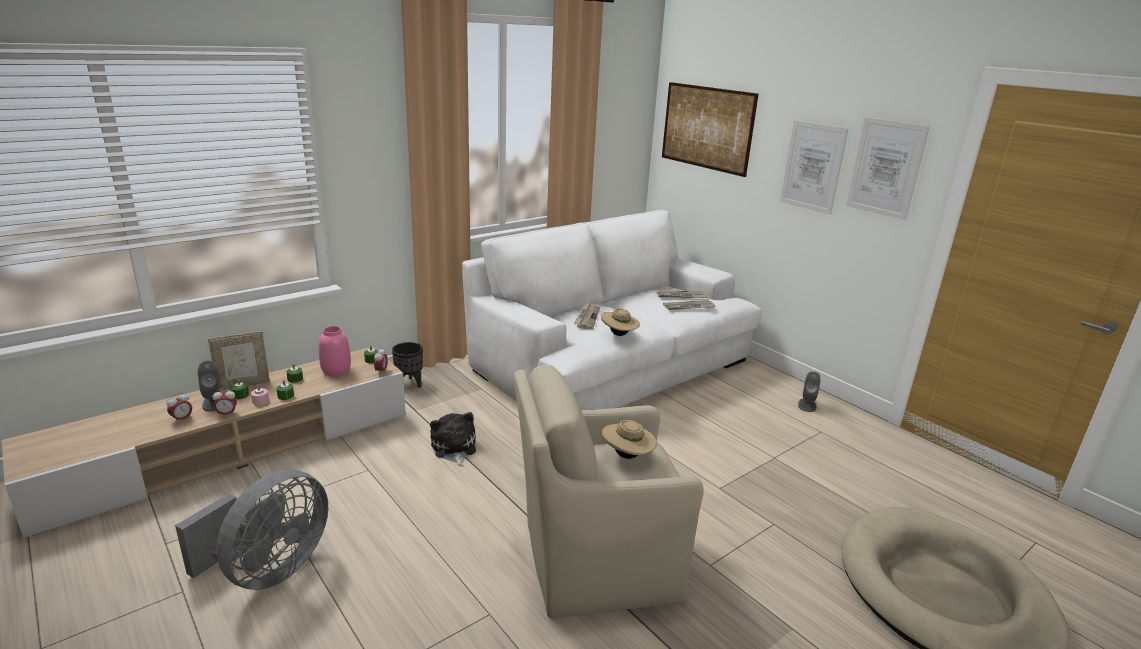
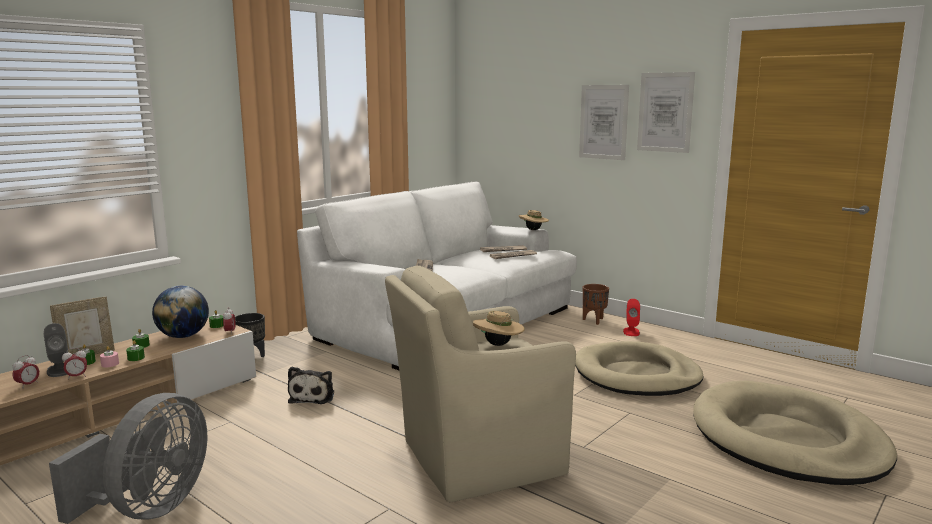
camera: 10 degrees left, 10 degrees down
pink vase [319,326,351,377] -> globe [152,286,209,338]
plush toy [430,412,476,467] -> plush toy turned 150 degrees counterclockwise [288,367,334,404]
beige hat [601,309,640,336] -> beige hat moved to [519,210,549,230]
picture [662,82,759,177] -> none
grey speaker [798,371,821,412] -> red speaker [623,299,640,336]
none -> beige dog bed [575,341,704,396]
none -> brown planter [583,284,609,325]

